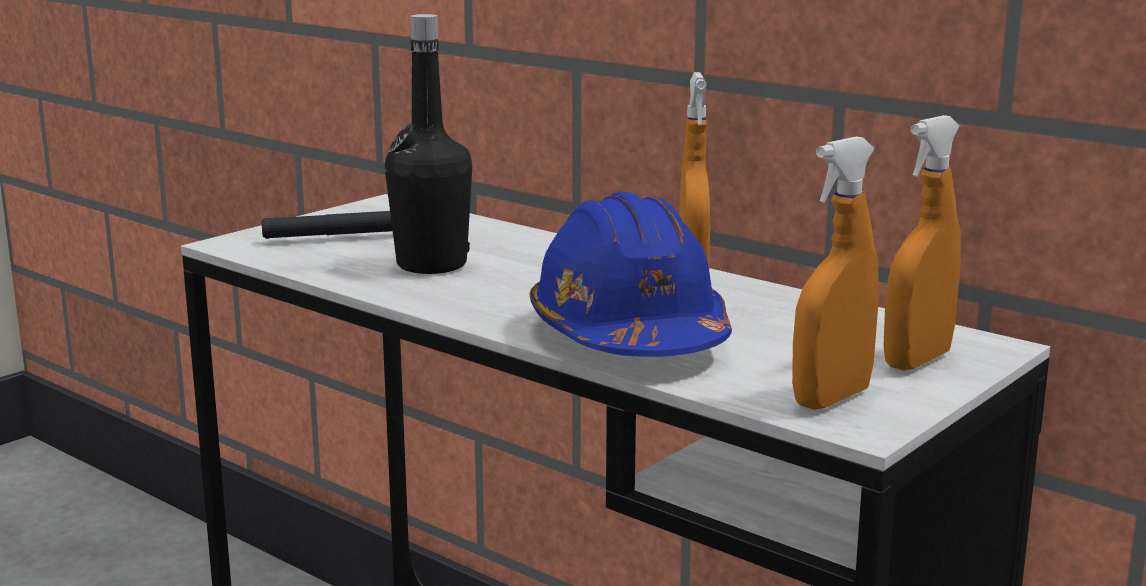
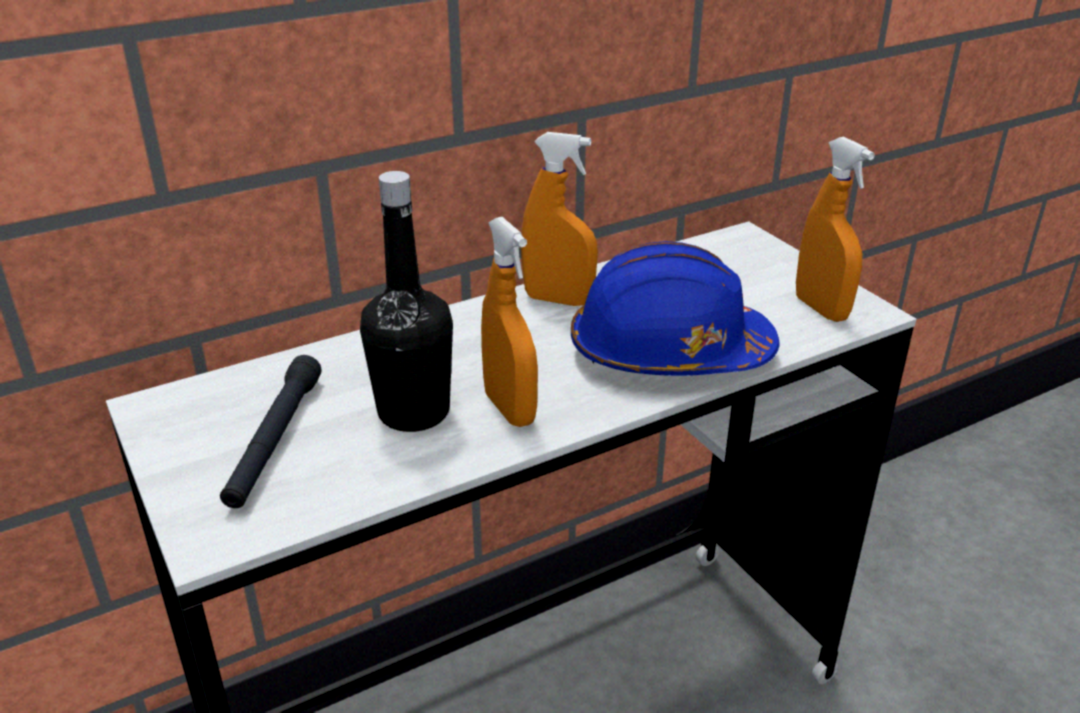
camera: 70 degrees left, 15 degrees up
orange spray bottle [883,115,961,371] -> orange spray bottle moved to [481,217,538,427]

